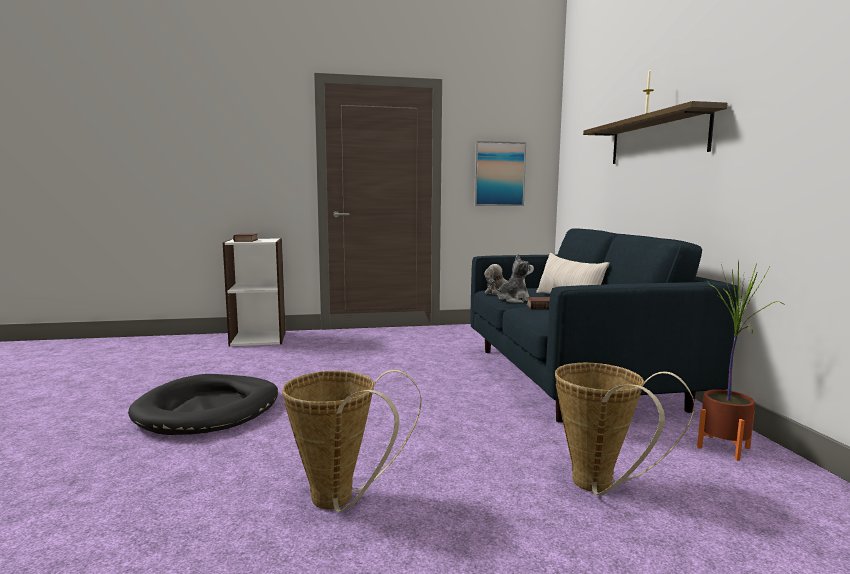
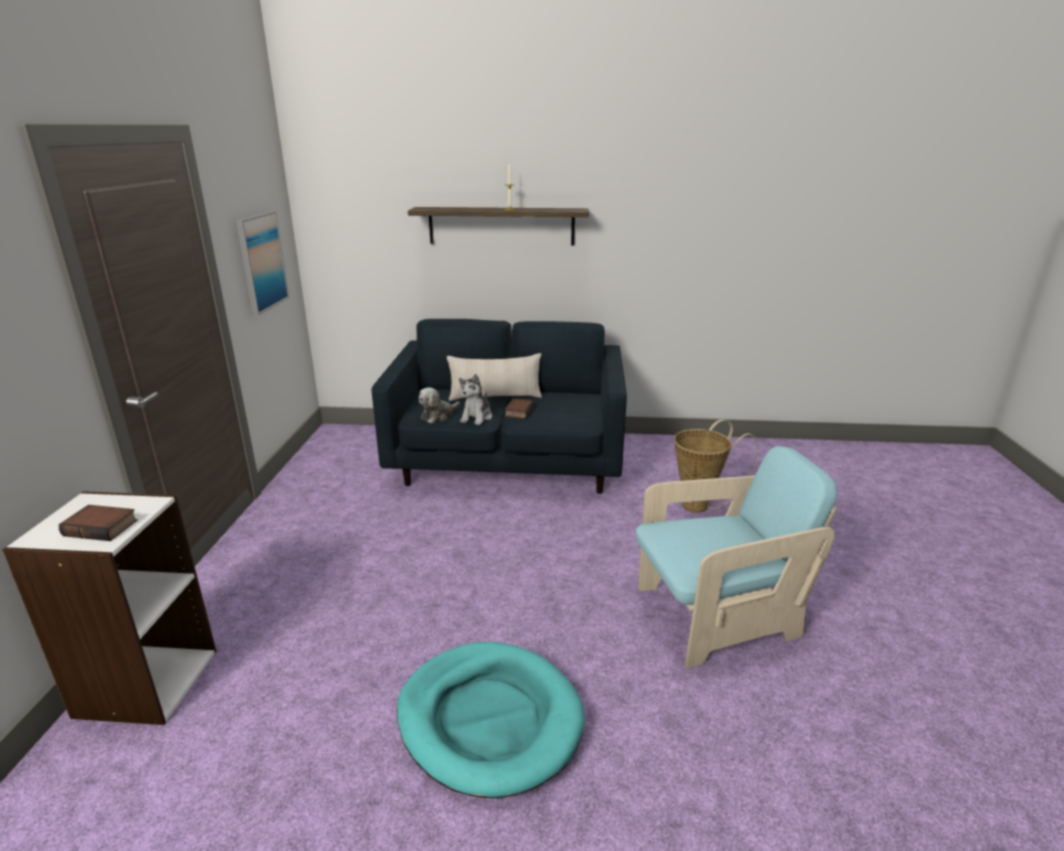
camera: 75 degrees left, 15 degrees up
black dog bed [128,374,278,435] -> turquoise dog bed [397,642,585,798]
basket [282,369,421,512] -> turquoise armchair [636,446,837,668]
plush toy [494,254,534,303] -> plush toy turned 150 degrees counterclockwise [459,374,492,425]
potted plant [697,260,783,461] -> none

